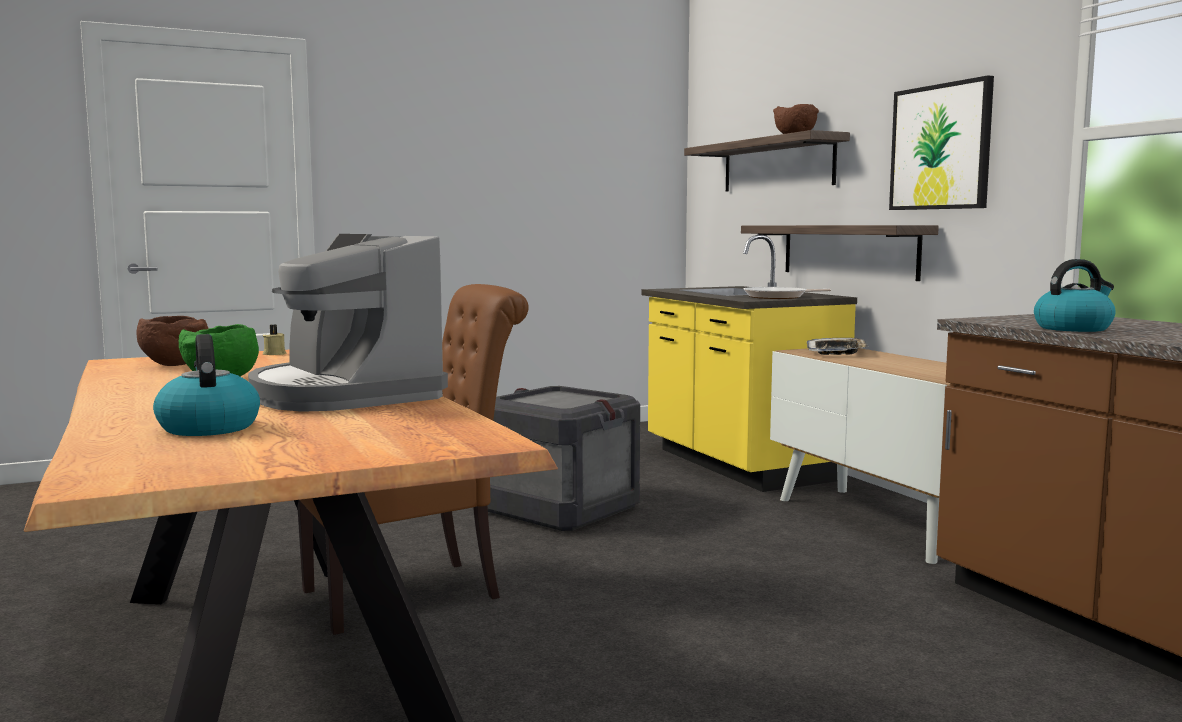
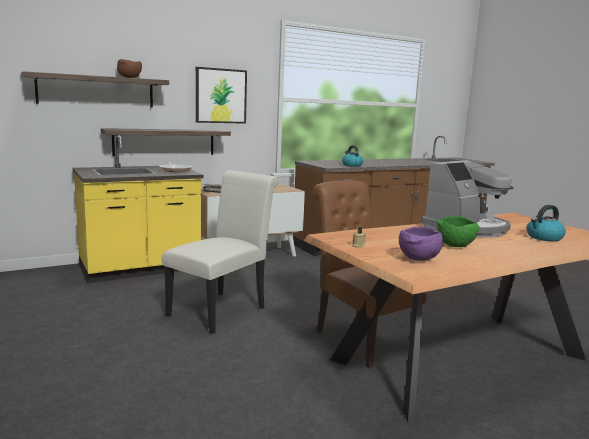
camera: 95 degrees left, 5 degrees up
brown bowl [136,316,209,366] -> purple bowl [399,227,443,261]
crate [488,386,640,531] -> white chair [162,170,278,334]

